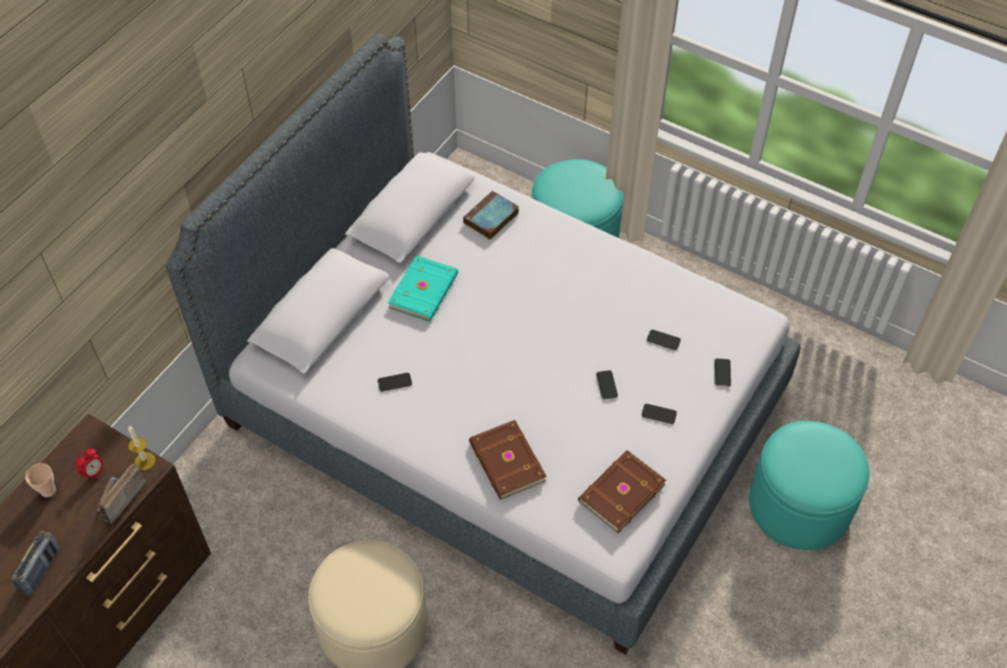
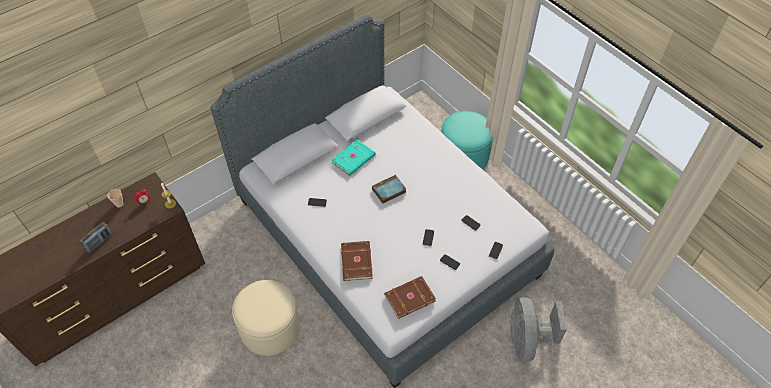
camera: 20 degrees right, 0 degrees up
radio [98,463,146,524] -> none
book [463,191,519,240] -> book moved to [372,175,406,204]
turquoise ottoman [749,421,870,550] -> grey fan [510,297,567,362]

